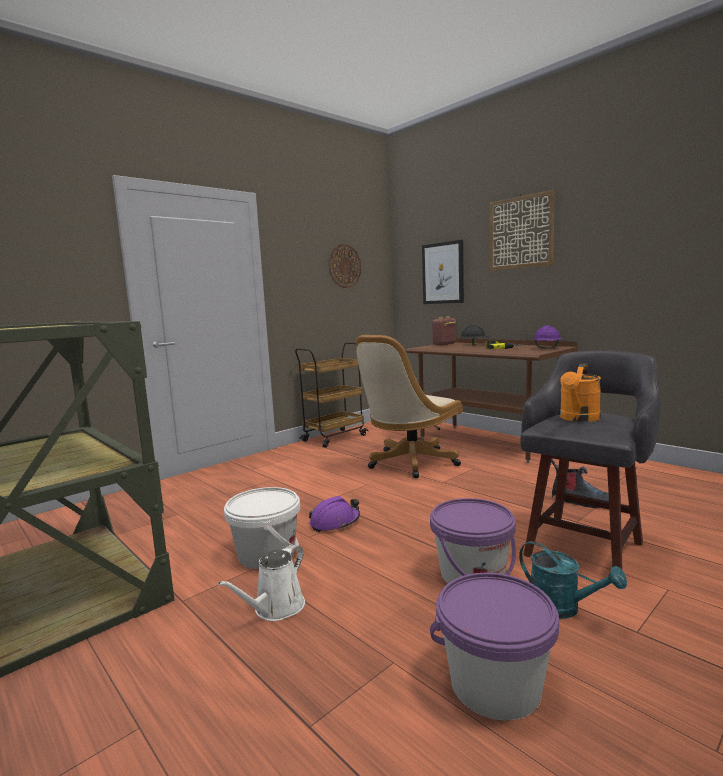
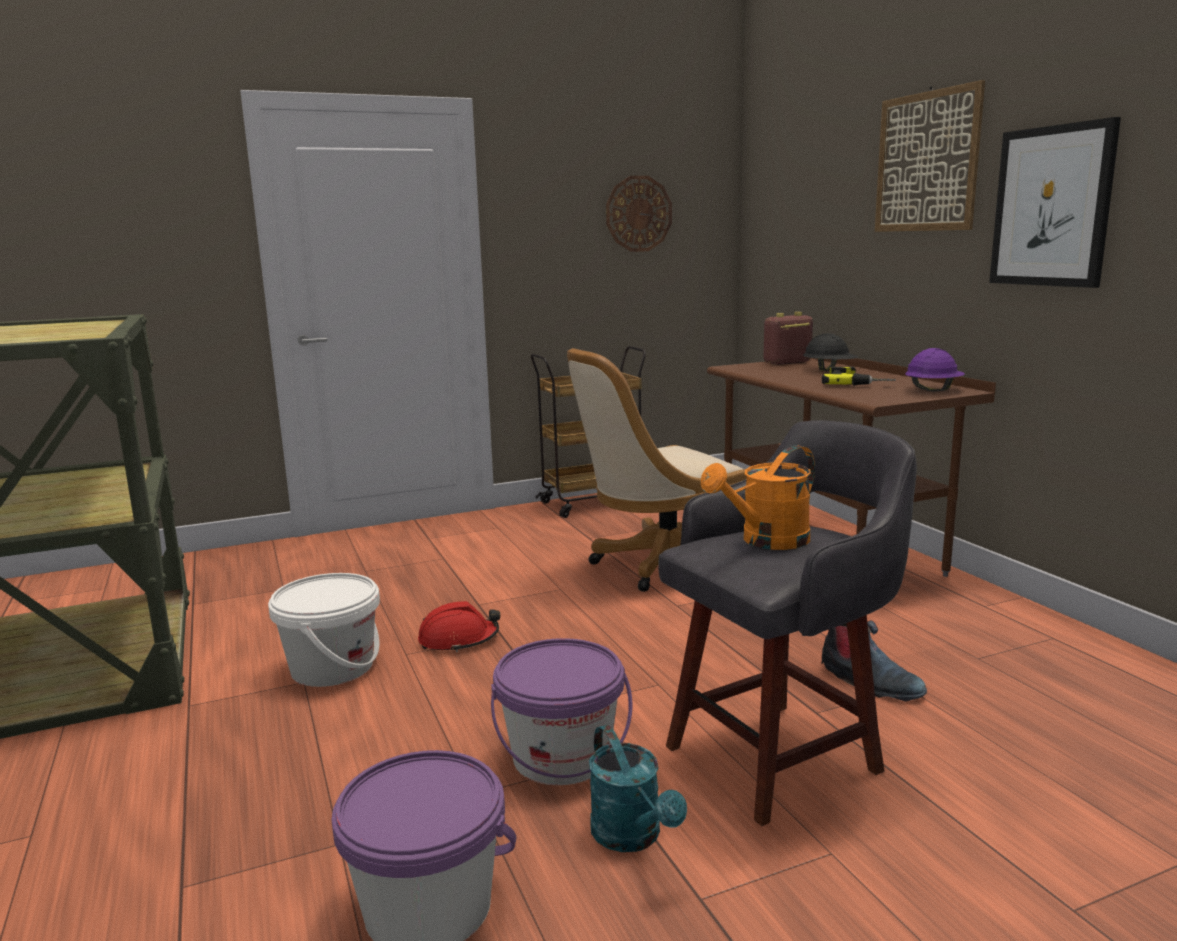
camera: 20 degrees right, 5 degrees up
white watering can [218,545,305,621] -> none
purple hard hat [309,496,360,532] -> red hard hat [418,601,500,652]
picture [422,240,464,304] -> picture moved to [989,117,1121,288]

